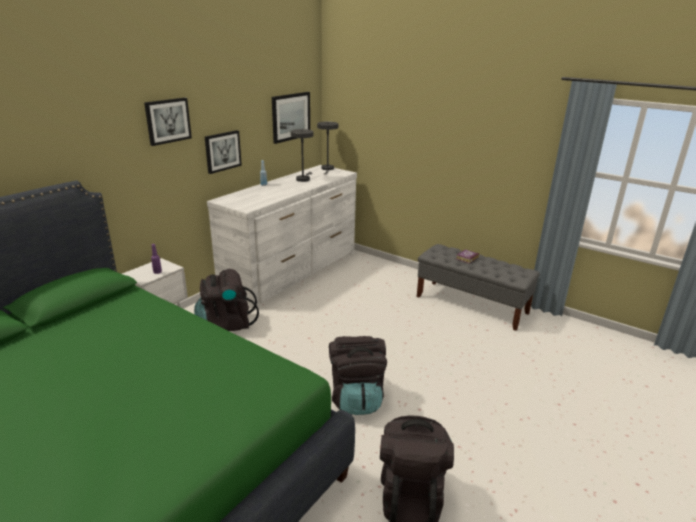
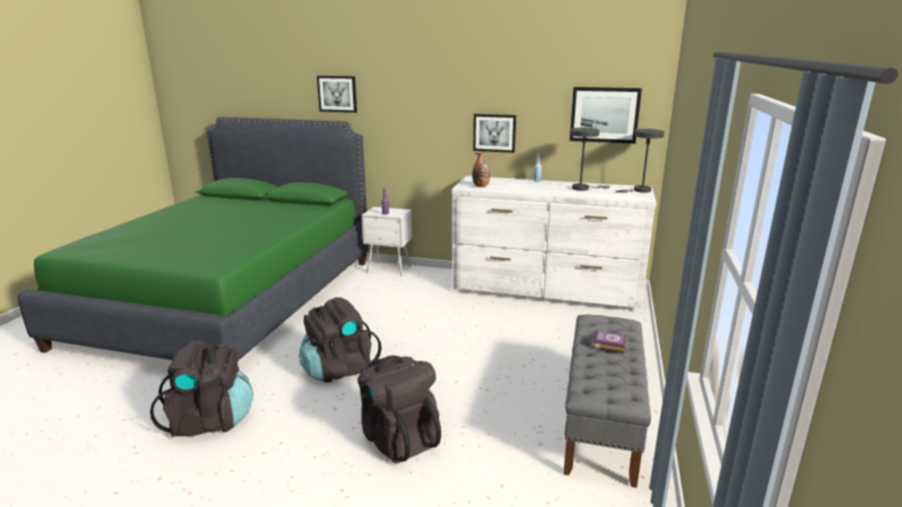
camera: 70 degrees right, 5 degrees down
picture [144,98,192,146] -> picture moved to [317,76,357,113]
black backpack [194,269,259,331] -> black backpack moved to [357,355,441,463]
none -> bottle [472,152,490,187]

